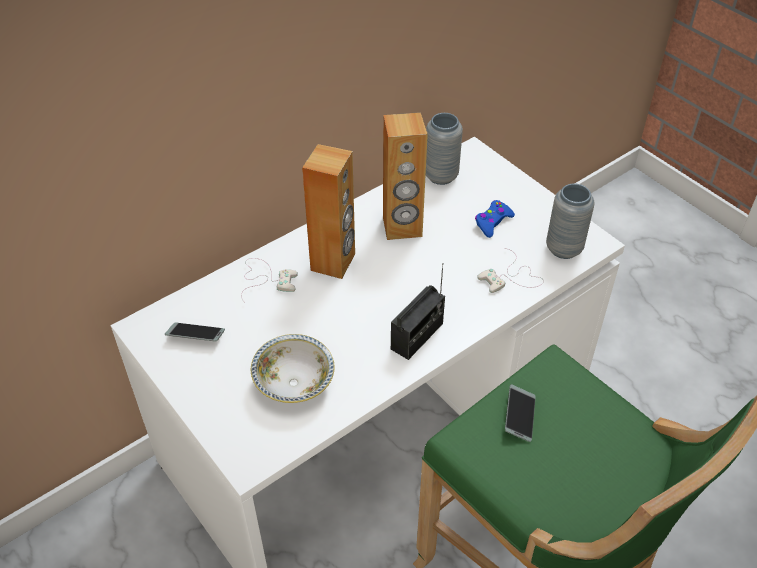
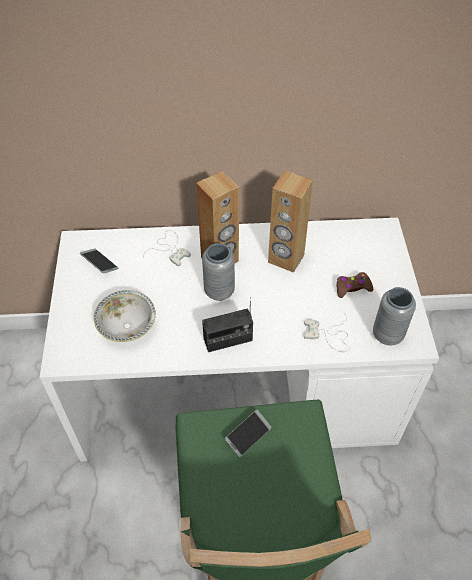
camera: 35 degrees right, 5 degrees up
grey vase [426,113,463,185] -> grey vase moved to [202,243,235,301]
blue game controller [475,200,515,238] -> brown game controller [337,272,373,298]

